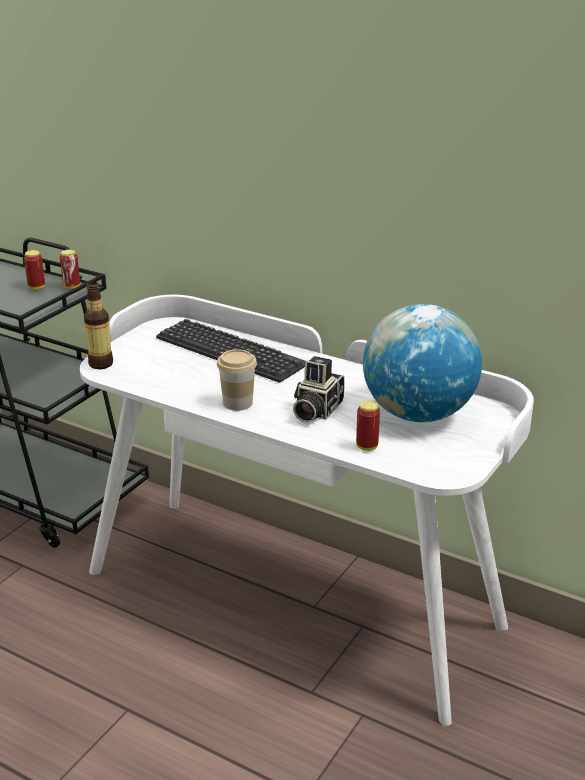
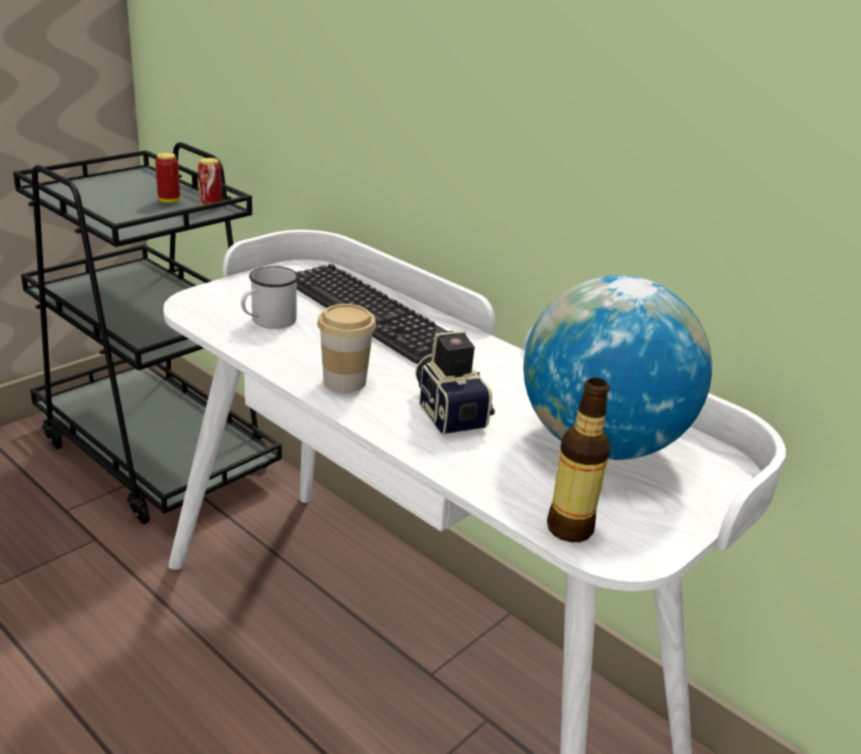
camera: 10 degrees right, 0 degrees up
bottle [84,282,113,369] -> bottle moved to [547,378,611,542]
camera [293,356,345,423] -> camera turned 120 degrees clockwise [415,331,495,435]
can [356,401,380,451] -> none
none -> white mug [241,266,299,329]

